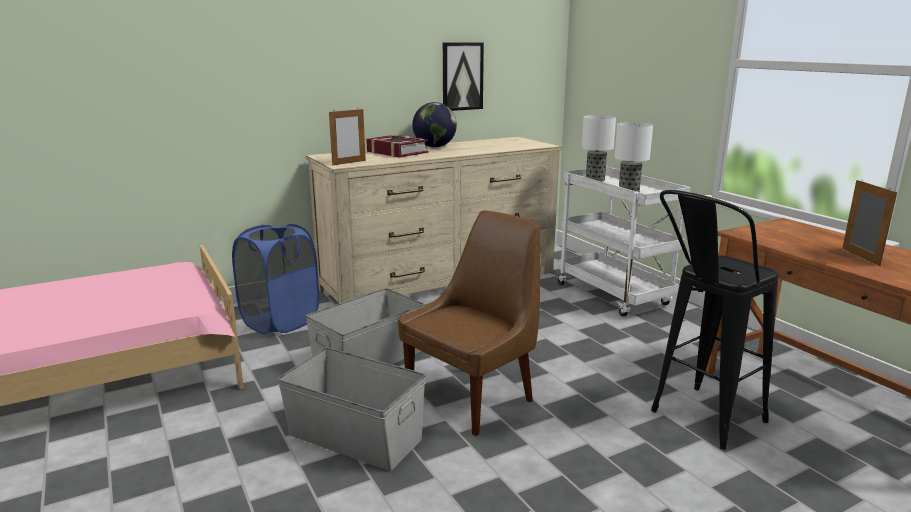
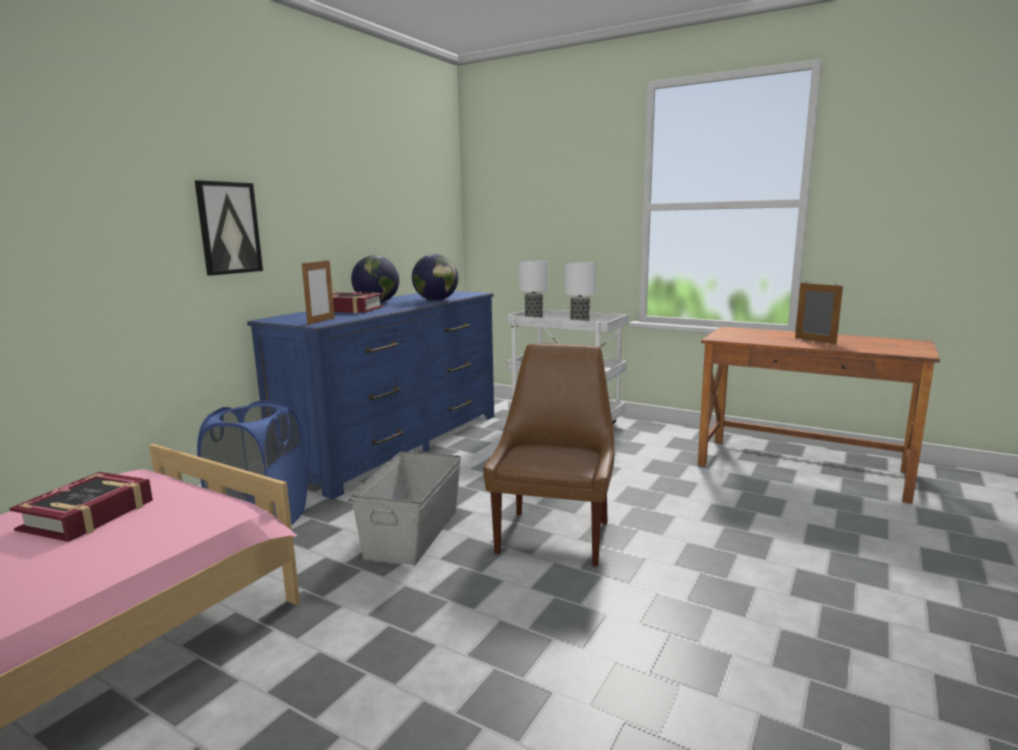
camera: 30 degrees left, 5 degrees down
grey storage box [277,348,426,471] -> none
beige dresser [305,137,562,303] -> blue dresser [247,291,494,499]
picture [443,42,484,111] -> picture moved to [195,180,263,276]
black stool [651,190,778,450] -> none
none -> book [9,472,153,542]
none -> globe [412,254,458,301]

